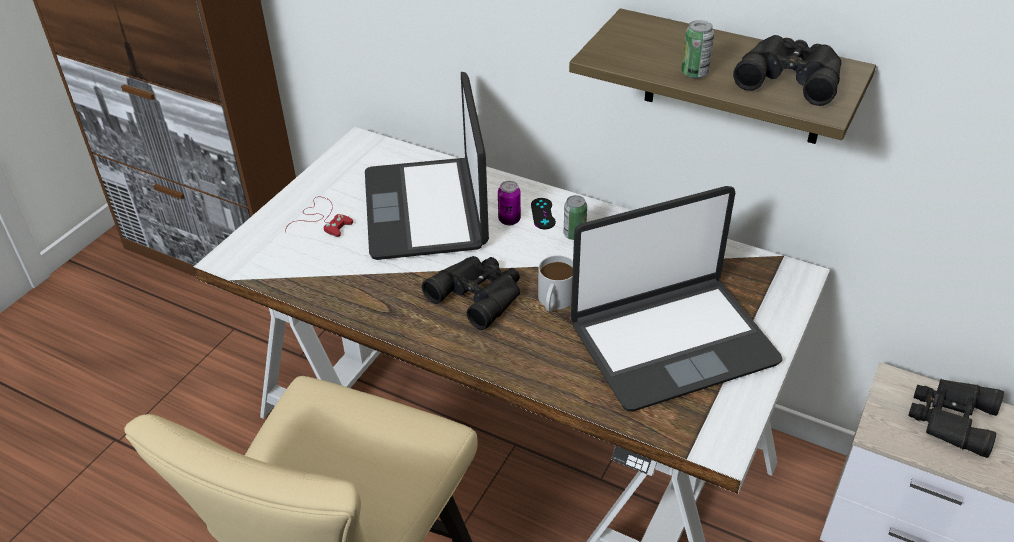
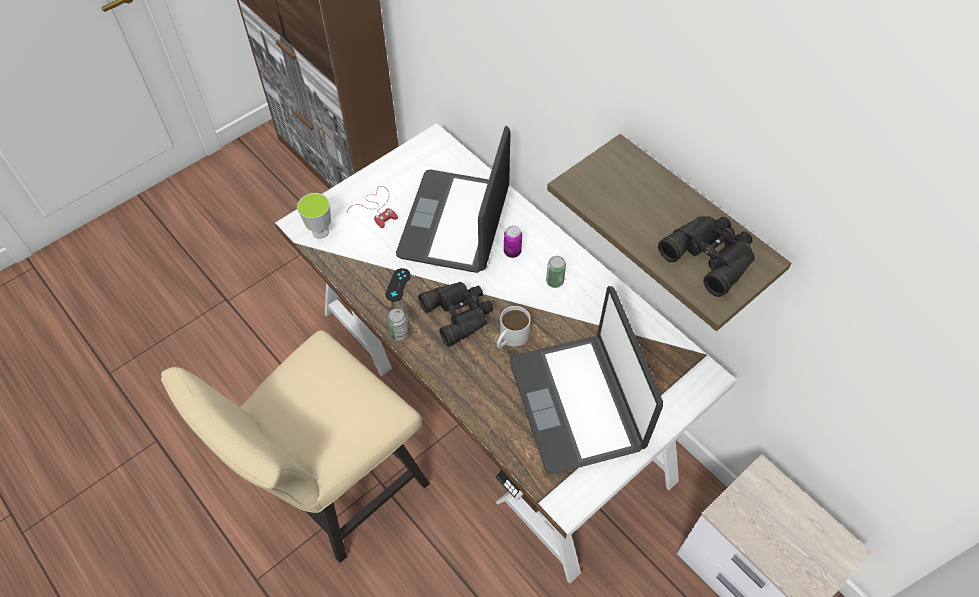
camera: 20 degrees right, 15 degrees up
black game controller [531,198,556,229] -> black game controller moved to [385,268,411,302]
laptop [571,186,783,412] -> laptop turned 75 degrees clockwise [510,286,663,474]
can [681,20,714,79] -> can moved to [387,309,409,341]
black binoculars [908,379,1004,458] -> none
none -> cup [297,193,331,239]

